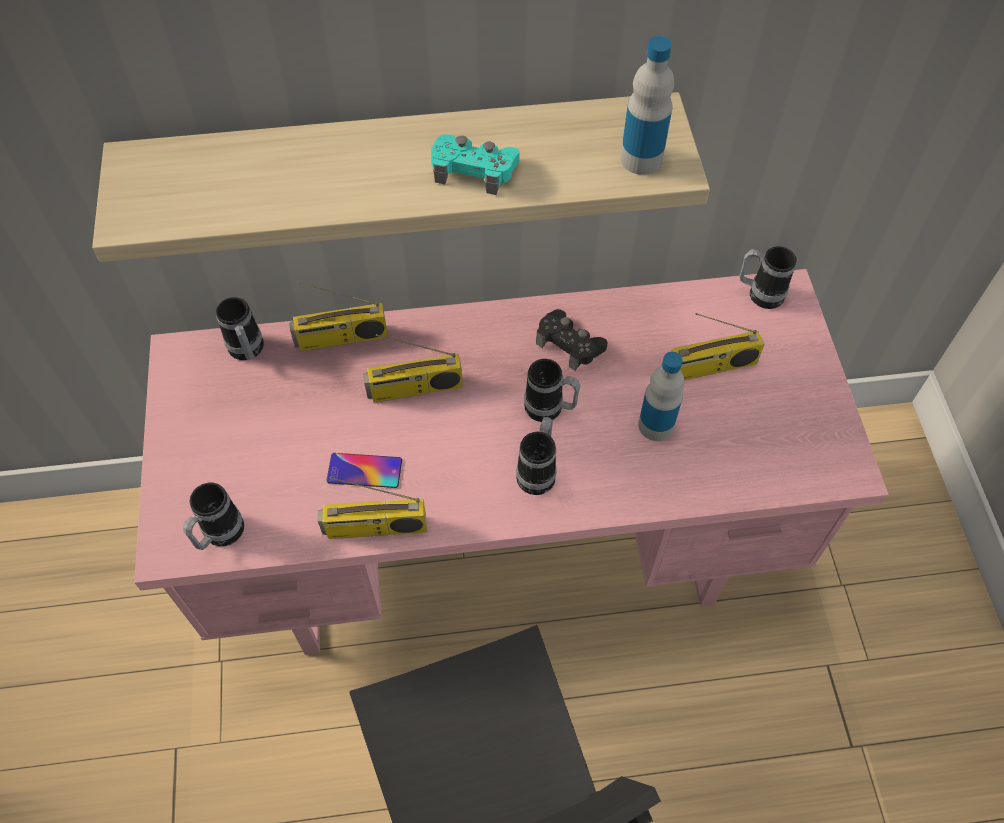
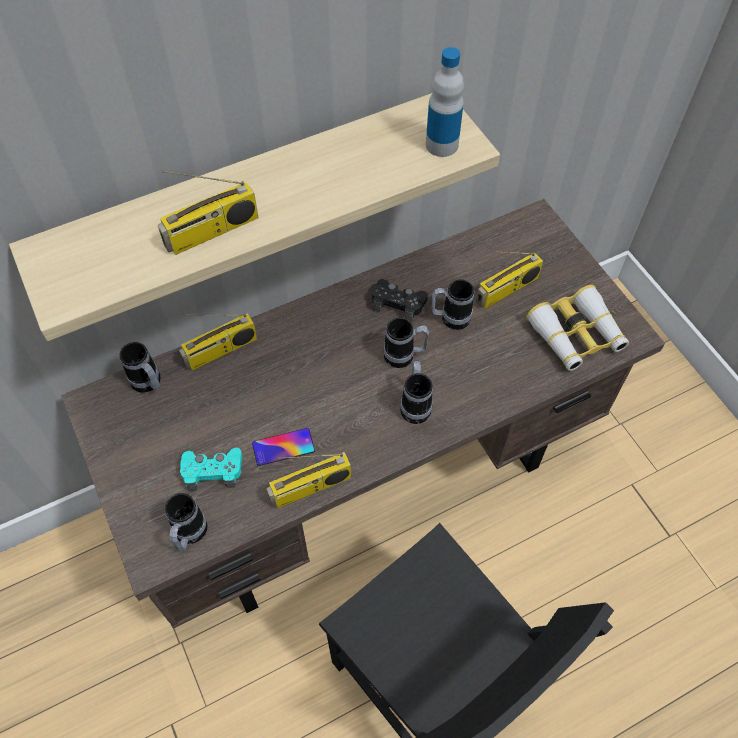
camera: 20 degrees left, 0 degrees up
pink desk [134,269,889,655] -> brown desk [61,199,665,629]
radio [363,334,463,402] -> radio moved to [158,171,259,255]
turquoise game controller [431,134,520,195] -> turquoise game controller moved to [180,448,242,491]
bottle [638,352,684,441] -> none
mug [740,246,797,309] -> mug moved to [431,279,474,330]
none -> binoculars [526,285,629,371]

